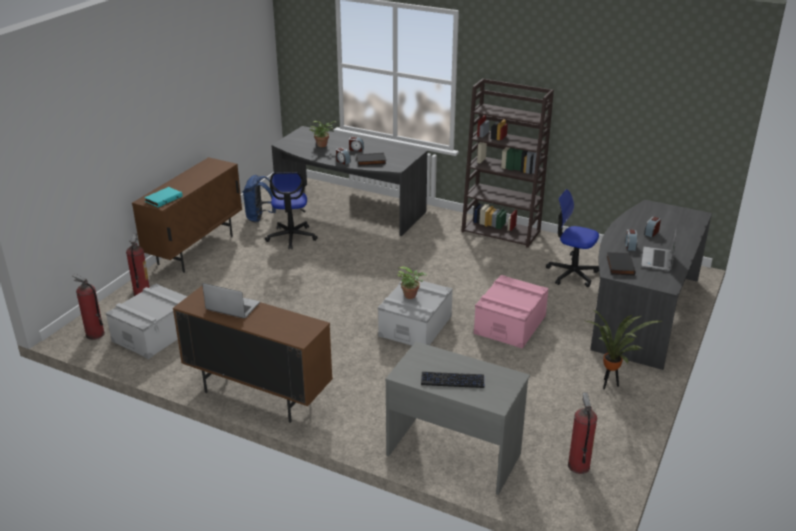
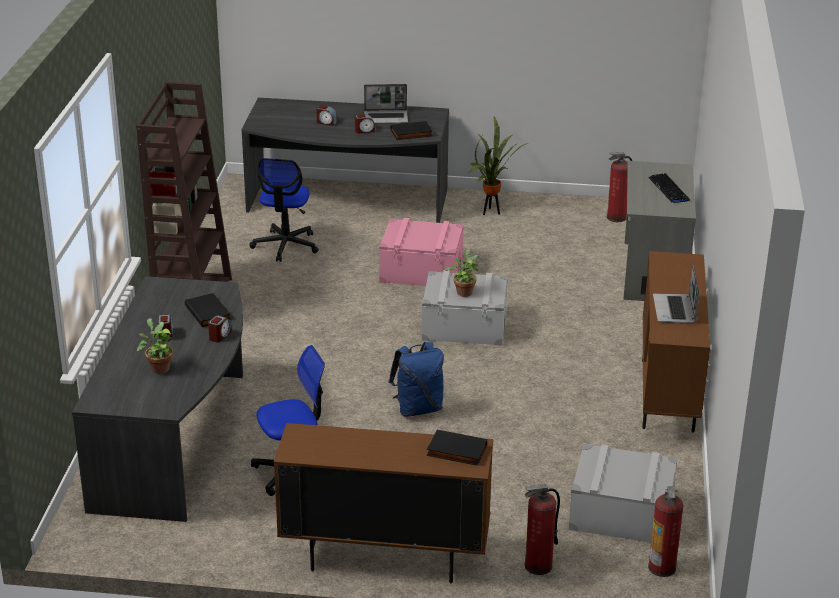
camera: 110 degrees left, 0 degrees up
turquoise book [144,187,183,207] -> black book [427,430,487,465]
blue backpack [243,175,276,223] -> blue backpack moved to [388,342,444,417]

